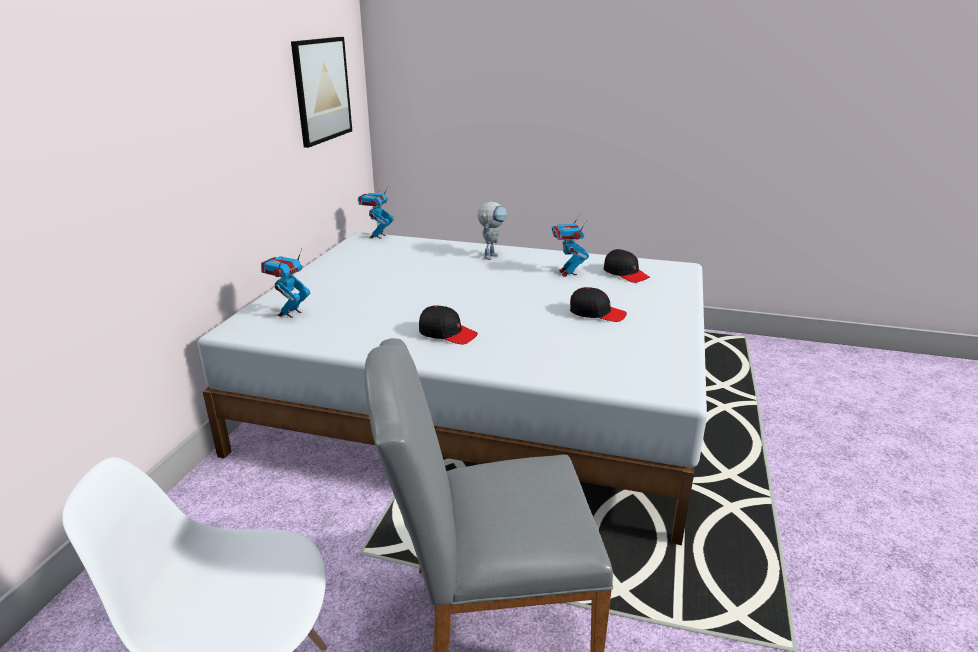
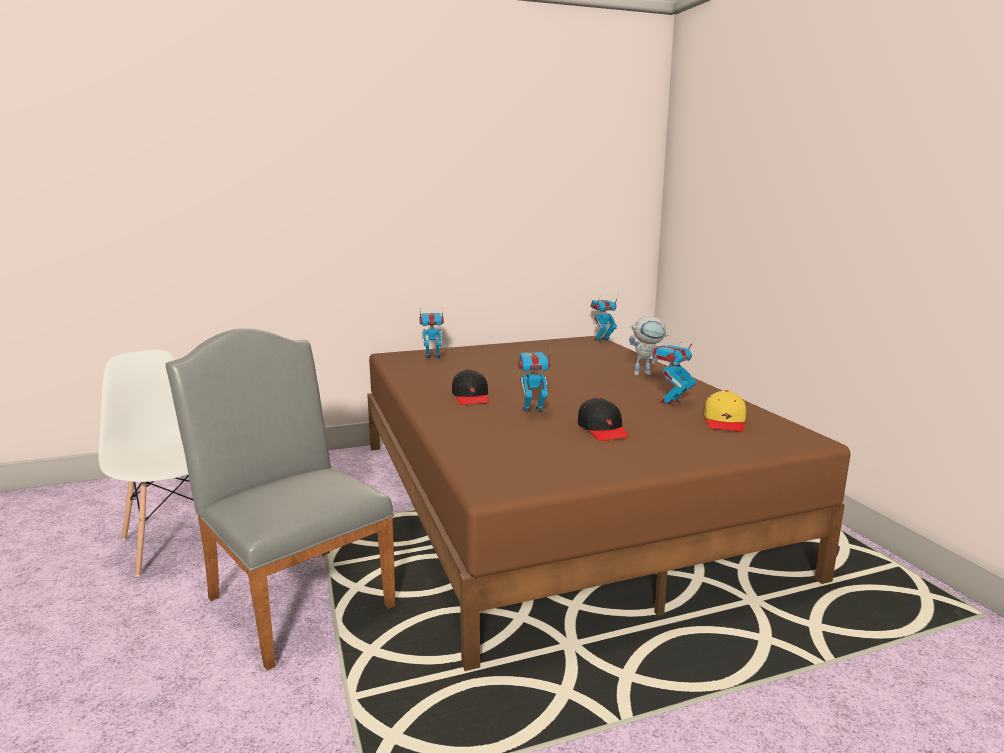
camera: 55 degrees right, 10 degrees down
white bed [197,232,707,545] -> brown bed [367,336,850,671]
picture [291,37,352,148] -> none
black cap [604,249,650,283] -> yellow cap [704,390,746,432]
none -> toy robot [518,348,551,415]

